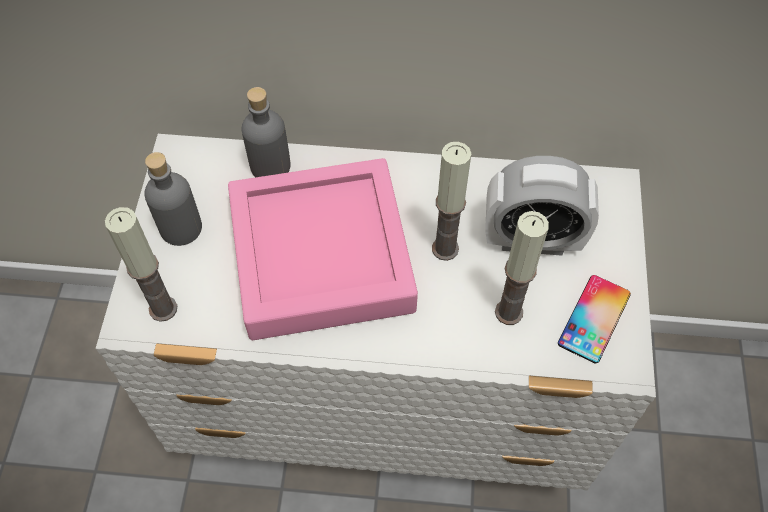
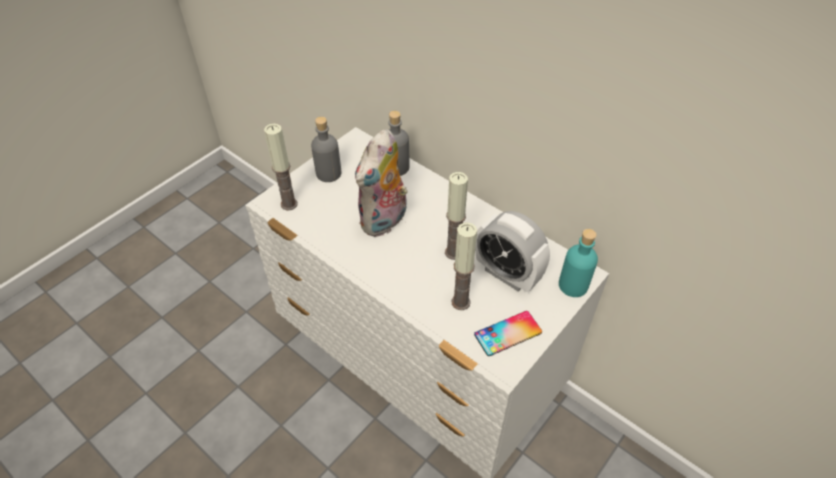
camera: 35 degrees right, 10 degrees down
pink tray [228,158,418,340] -> plush toy [355,129,407,237]
none -> turquoise bottle [559,229,598,297]

